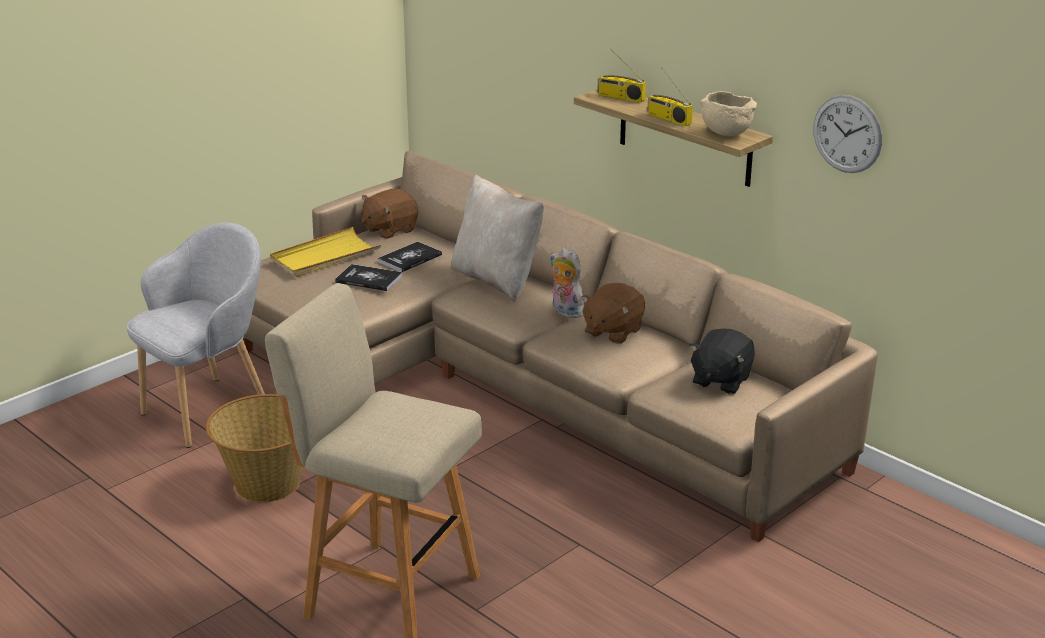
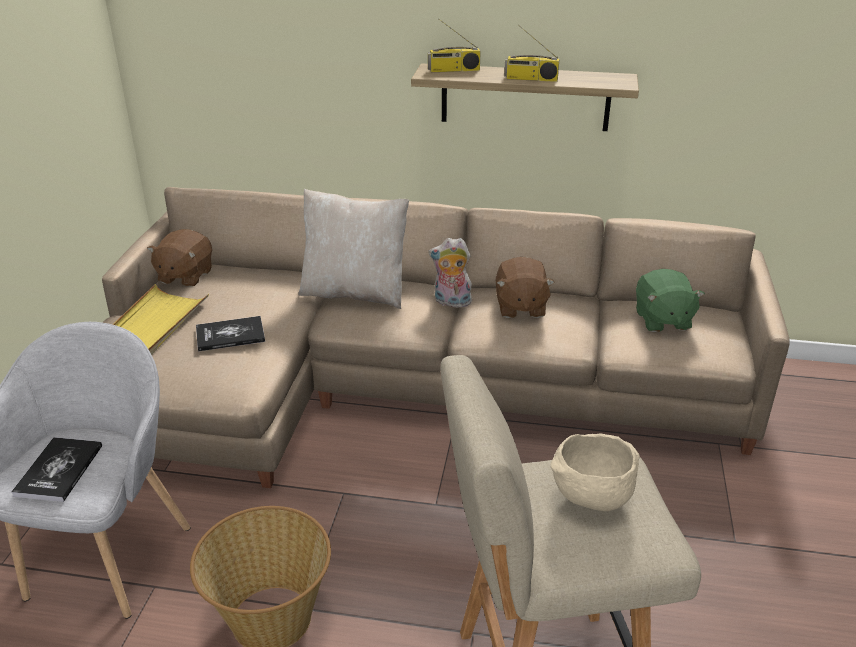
camera: 35 degrees left, 5 degrees up
book [378,241,442,272] -> book moved to [11,437,102,502]
black plush toy [689,328,755,394] -> green plush toy [636,269,705,332]
beige bowl [700,91,757,136] -> beige bowl moved to [550,433,640,511]
wall clock [813,95,882,173] -> none

